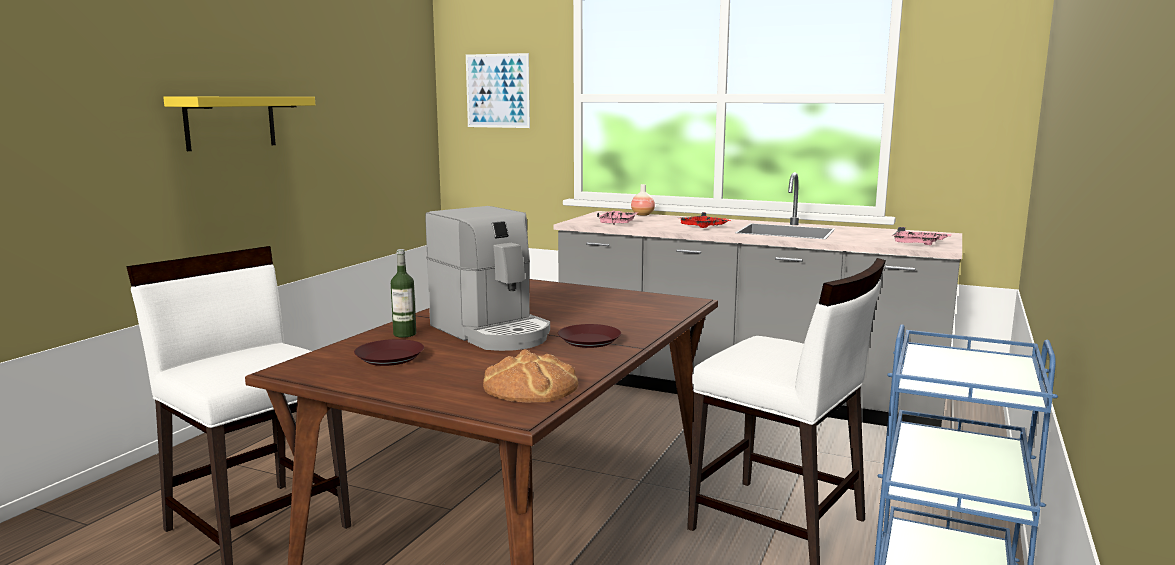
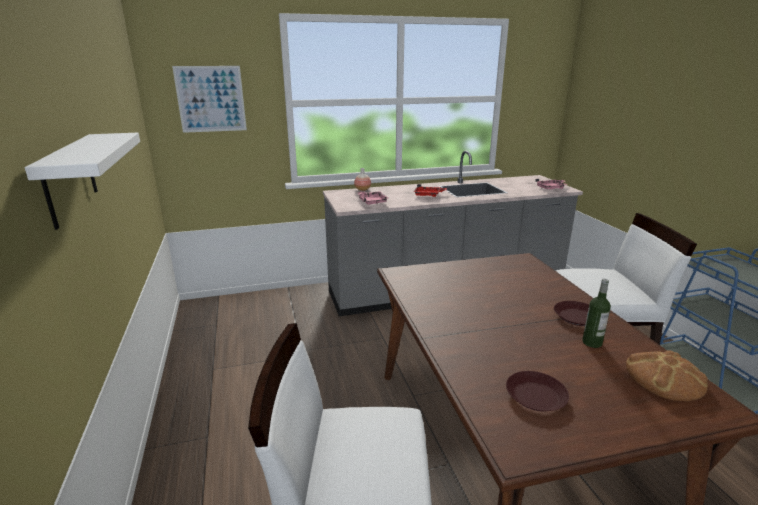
camera: 40 degrees left, 10 degrees up
yellow shelf [163,97,315,151] -> white shelf [25,133,140,230]
bottle [391,249,416,338] -> bottle moved to [582,279,611,348]
coffee machine [425,206,550,351] -> none

